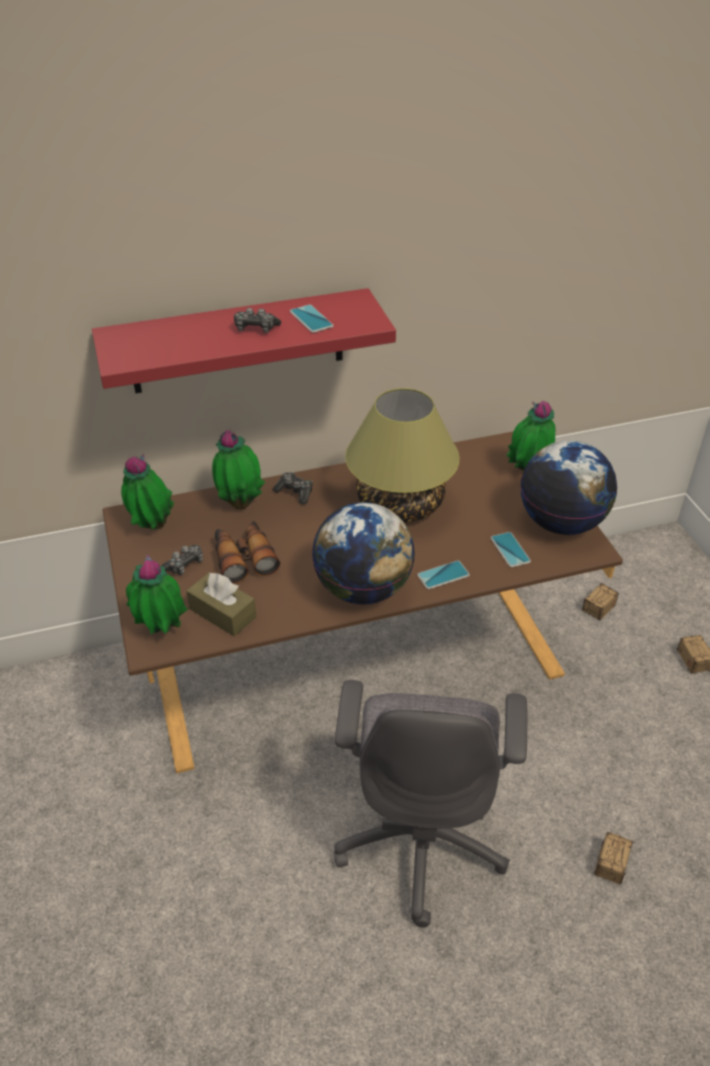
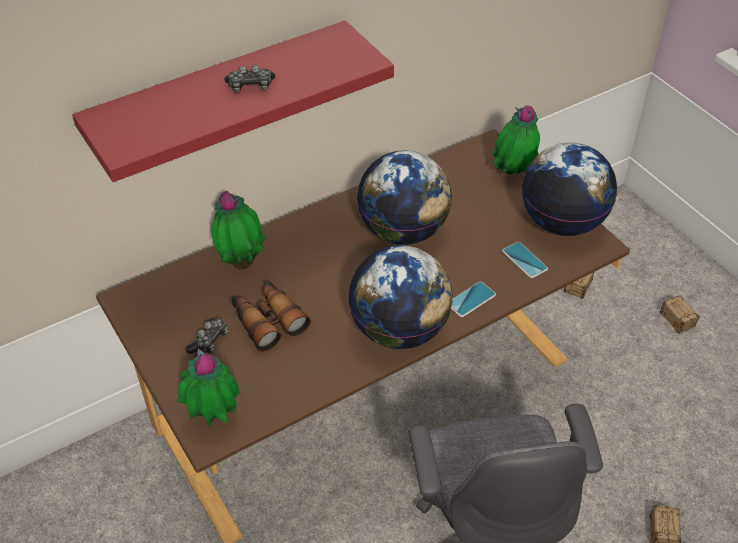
camera: 15 degrees left, 5 degrees up
potted plant [121,454,174,530] -> none
brown tissue box [186,572,256,636] -> none
game controller [273,472,313,504] -> none
phone [290,305,334,333] -> none
table lamp [345,388,459,523] -> globe [357,150,452,245]

